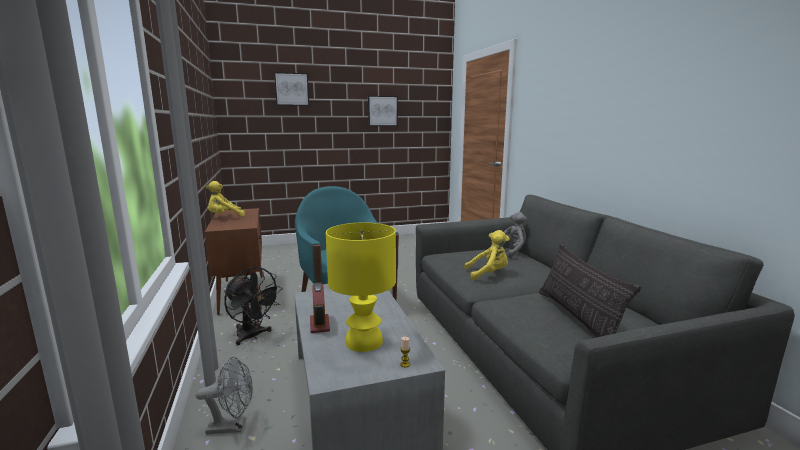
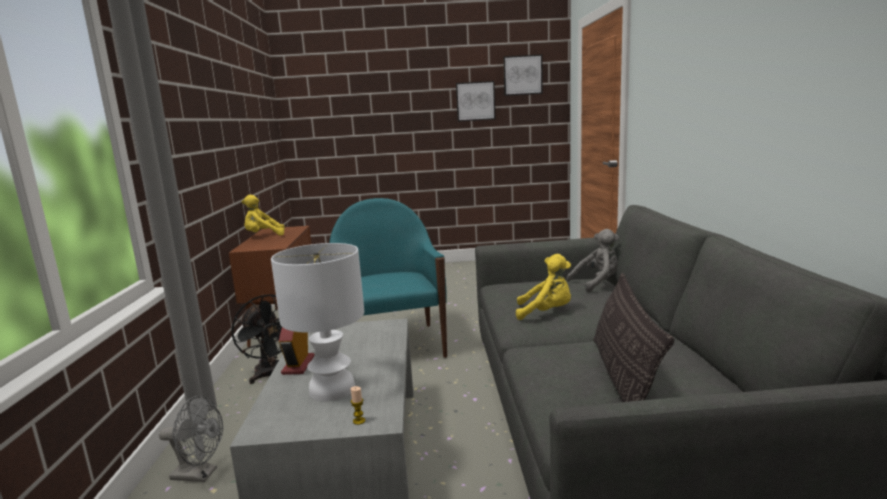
camera: 15 degrees right, 0 degrees up
picture [274,72,309,106] -> picture moved to [503,55,543,96]
yellow table lamp [326,223,396,352] -> white table lamp [271,243,364,401]

